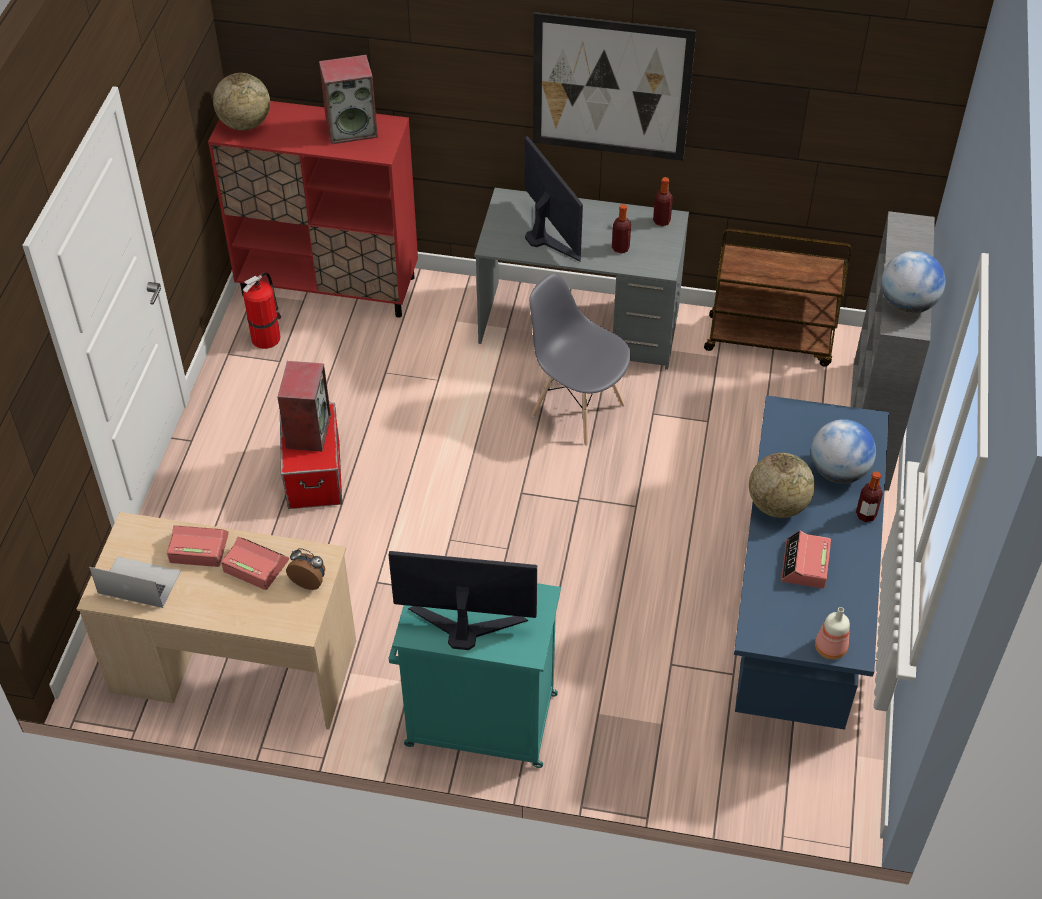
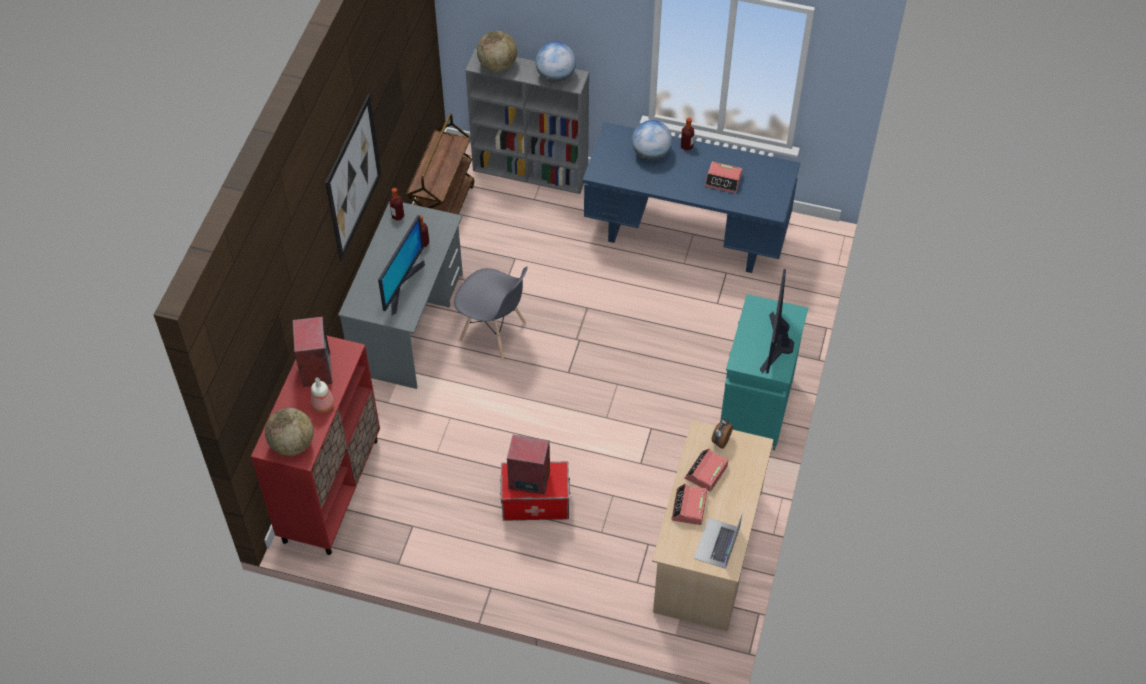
camera: 85 degrees left, 5 degrees up
fire extinguisher [243,272,281,349] -> none
monitor [525,136,583,261] -> monitor turned 135 degrees clockwise [378,215,425,315]
grey chair [529,273,631,446] -> grey chair turned 105 degrees counterclockwise [454,267,528,360]
globe [749,453,815,518] -> globe moved to [477,31,517,72]
bottle [815,607,850,659] -> bottle moved to [311,378,334,413]

